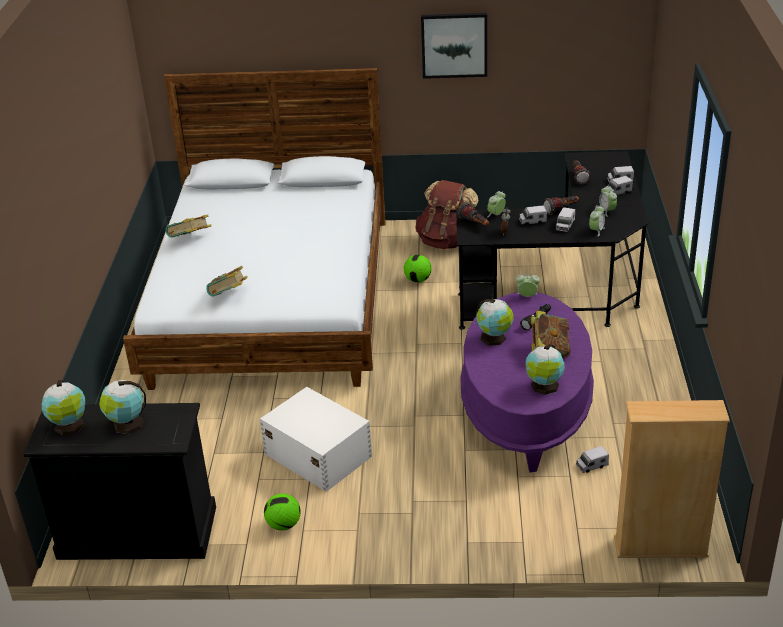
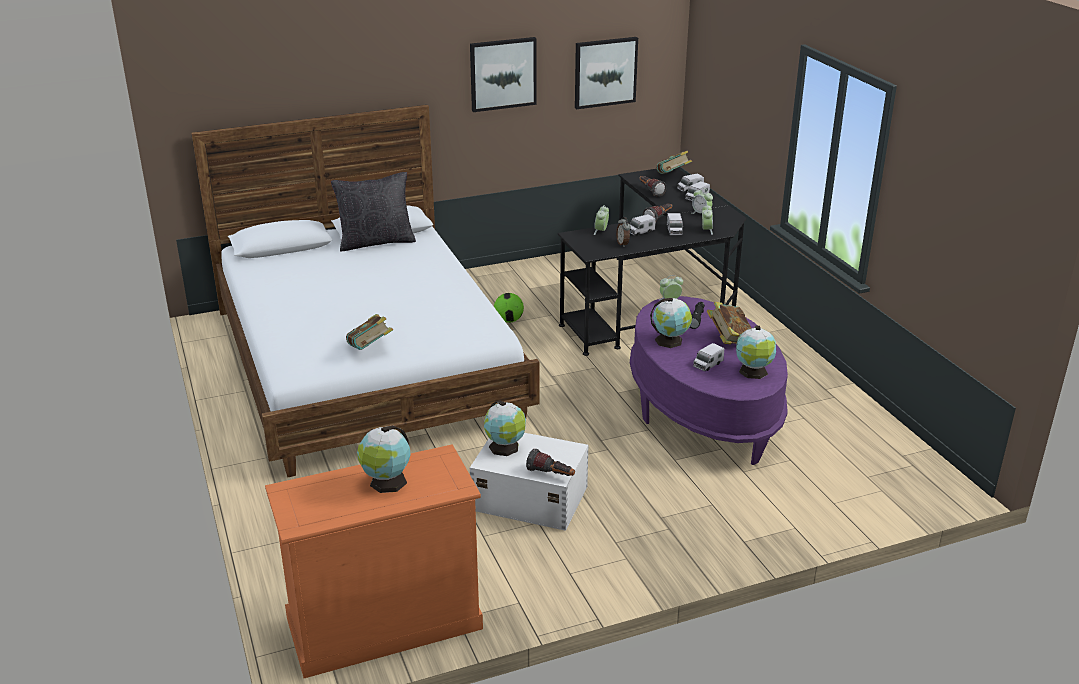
camera: 25 degrees left, 5 degrees down
black dresser [24,403,216,560] -> orange dresser [265,444,483,678]
globe [42,380,85,436] -> globe moved to [484,400,526,456]
book [166,215,211,237] -> book moved to [656,151,692,174]
football [264,493,301,531] -> none
brown backpack [415,180,479,249] -> none
flashlight [457,202,489,226] -> flashlight moved to [526,449,575,476]
toy truck [576,446,609,473] -> toy truck moved to [693,343,724,371]
beige bookcase [614,400,730,558] -> none
none -> black pillow [331,172,416,252]
none -> picture [575,37,638,109]

